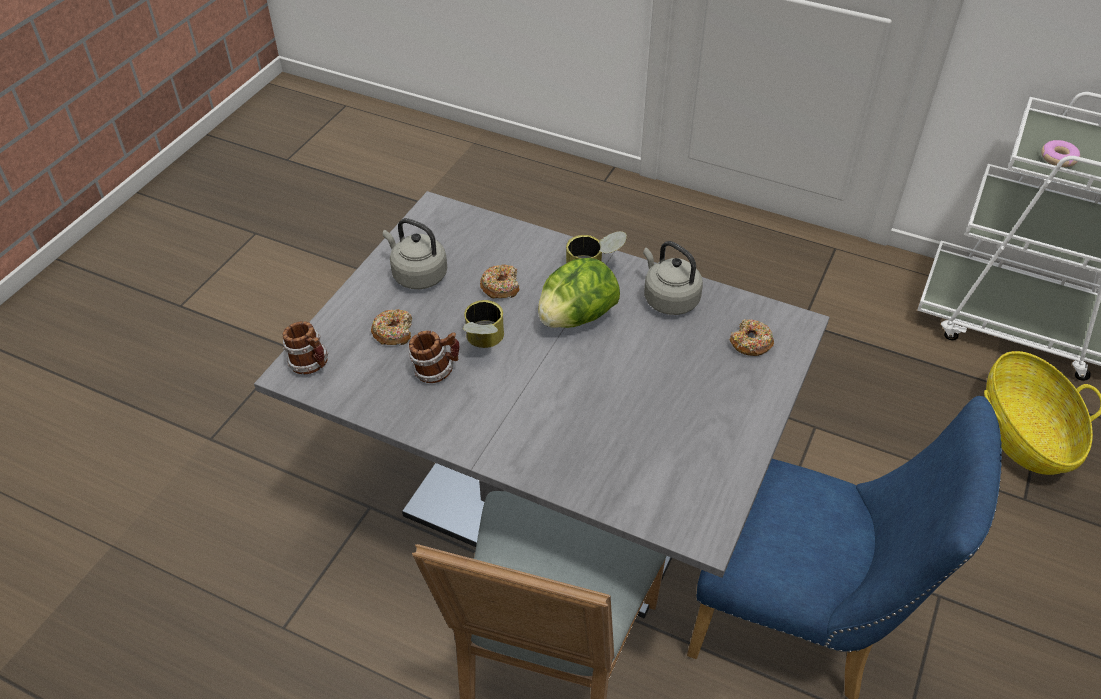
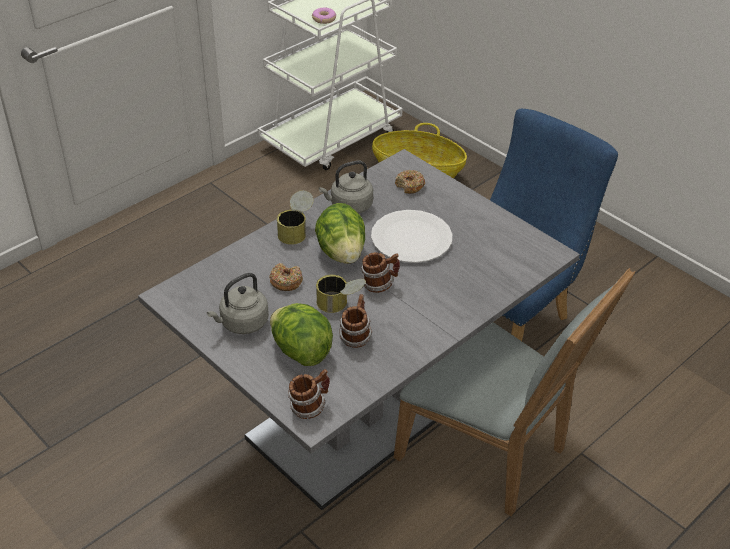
camera: 70 degrees left, 5 degrees down
donut [371,309,412,345] -> lettuce [270,303,333,366]
none -> mug [361,252,400,293]
none -> white plate [371,210,452,263]

